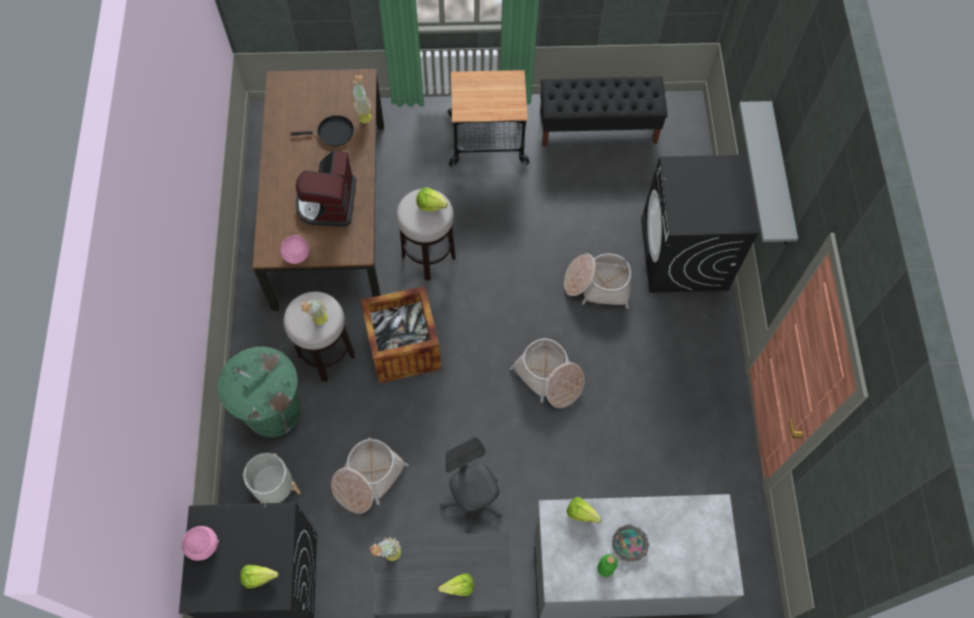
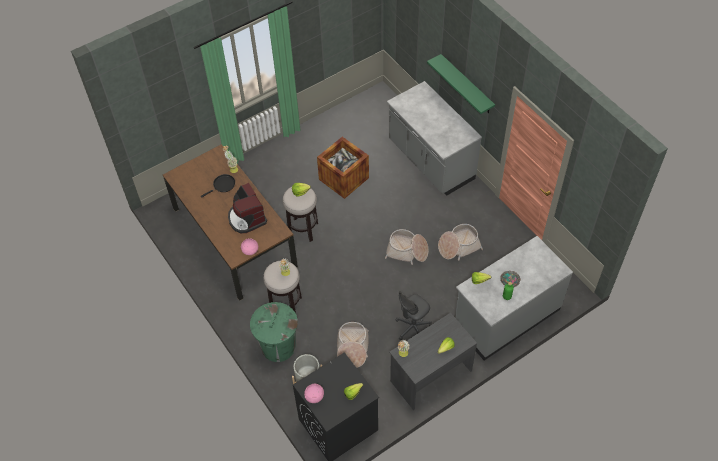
camera: 30 degrees left, 10 degrees down
crate [361,286,441,383] -> crate moved to [317,137,369,199]
grey office chair [440,437,502,534] -> grey office chair turned 75 degrees counterclockwise [395,291,432,340]
cart [448,70,529,167] -> none
black bench [540,77,668,146] -> none
basket [564,253,631,309] -> basket moved to [438,224,483,261]
black washing machine [641,155,761,293] -> grey counter [387,81,482,195]
grey shelf [739,101,798,244] -> green shelf [427,54,495,114]

